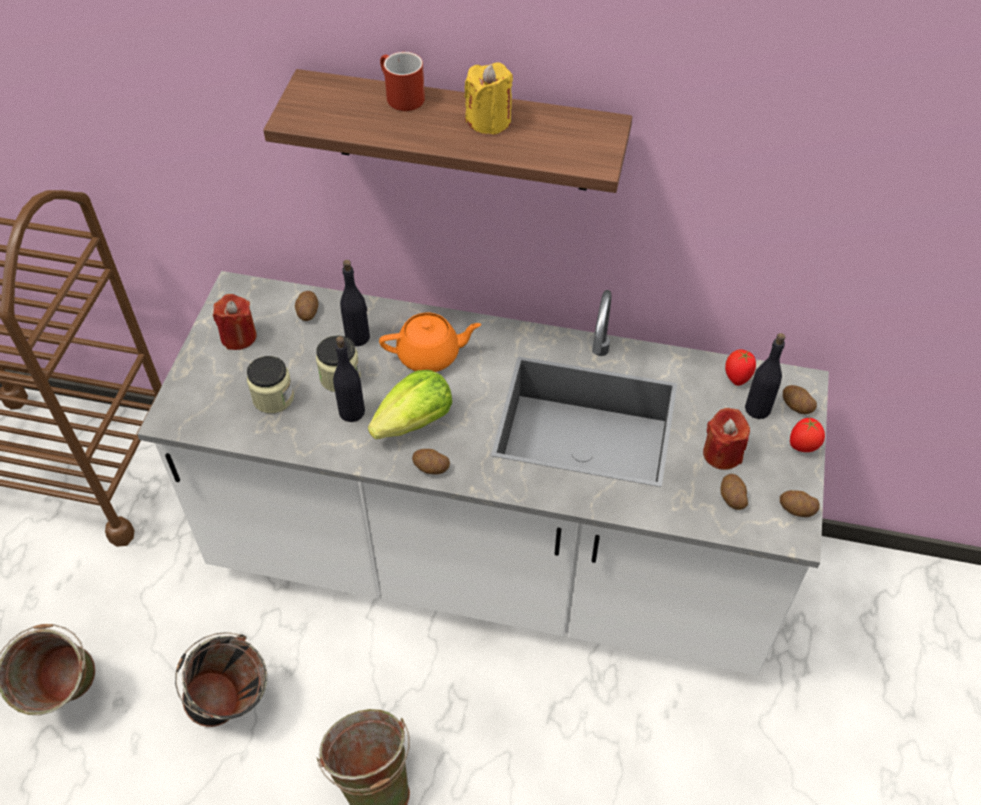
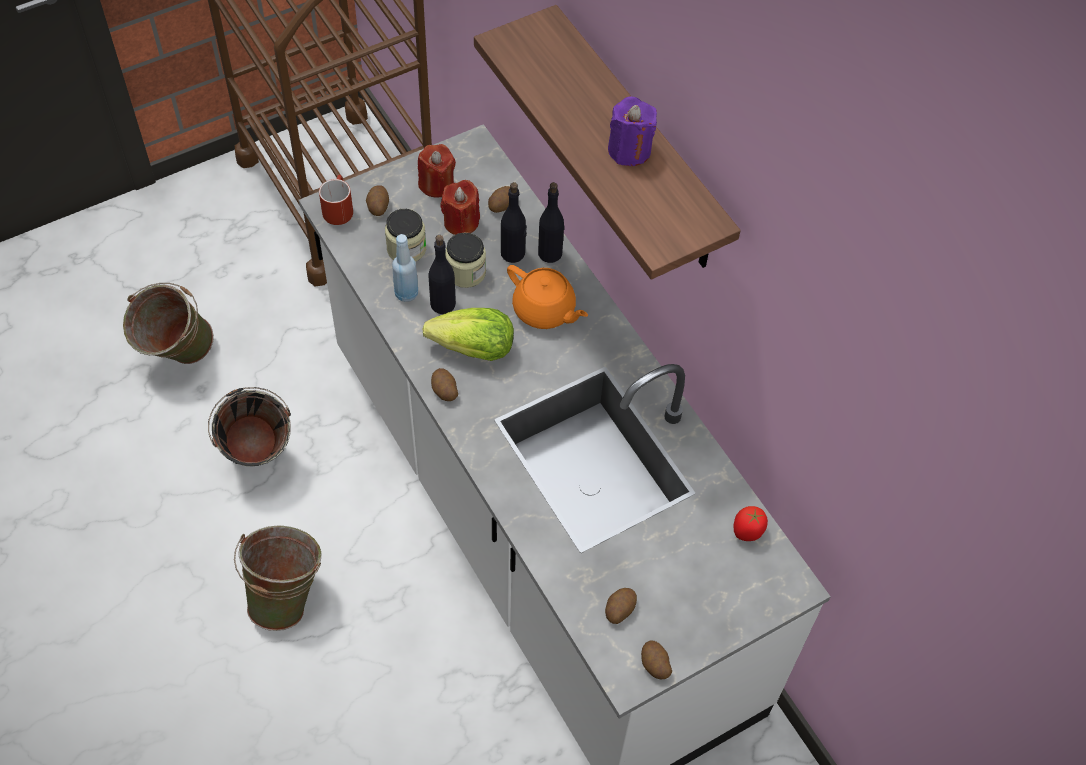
camera: 45 degrees right, 5 degrees up
red mug [380,52,425,111] -> red mug moved to [319,175,353,225]
yellow candle [465,62,513,135] -> purple candle [608,97,657,166]
red candle [703,408,750,470] -> red candle moved to [440,180,480,235]
black bottle [745,333,785,419] -> black bottle moved to [538,182,565,263]
potato [783,385,817,414] -> potato moved to [366,185,389,216]
tomato [790,418,825,452] -> none
none -> blue bottle [392,234,418,302]

